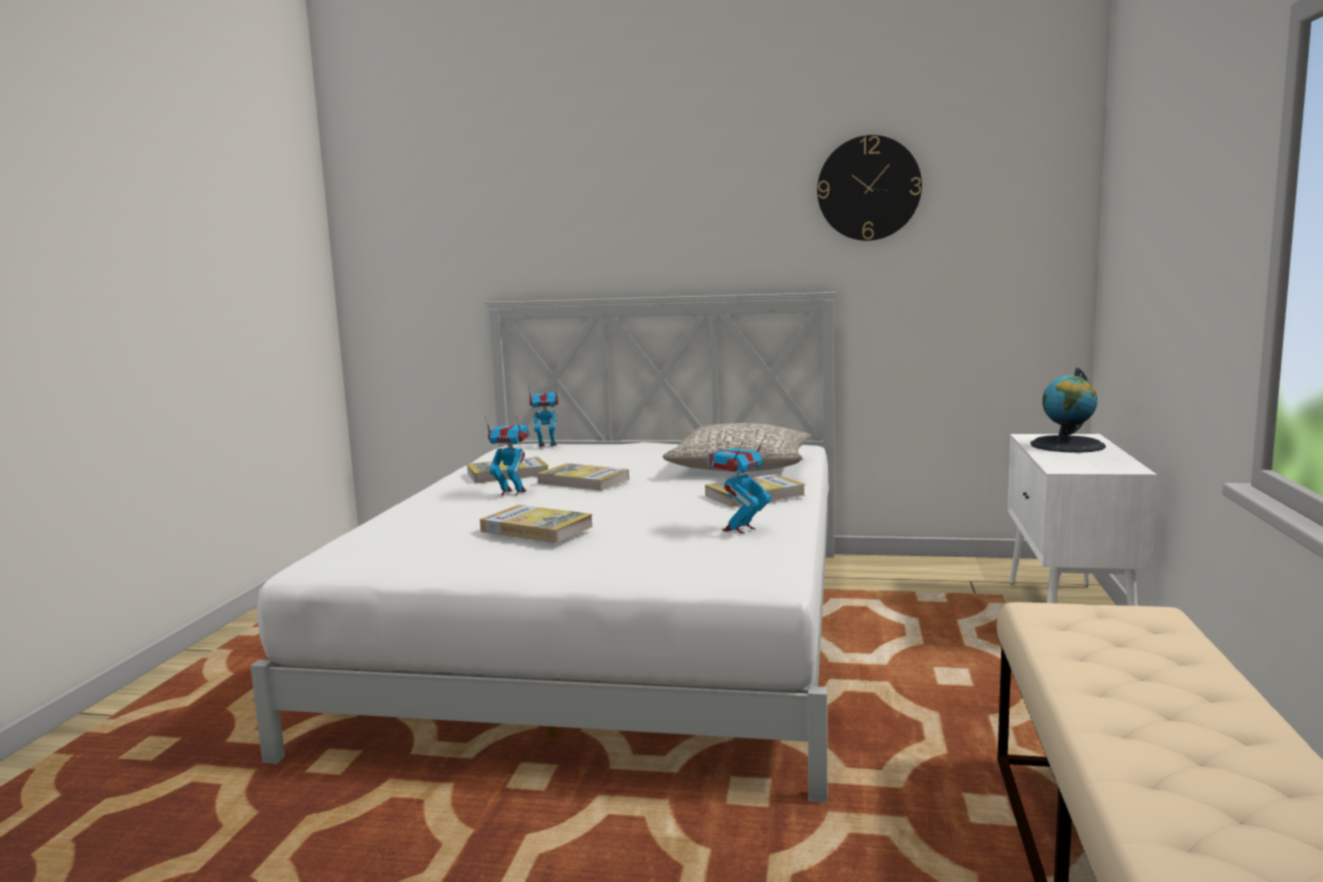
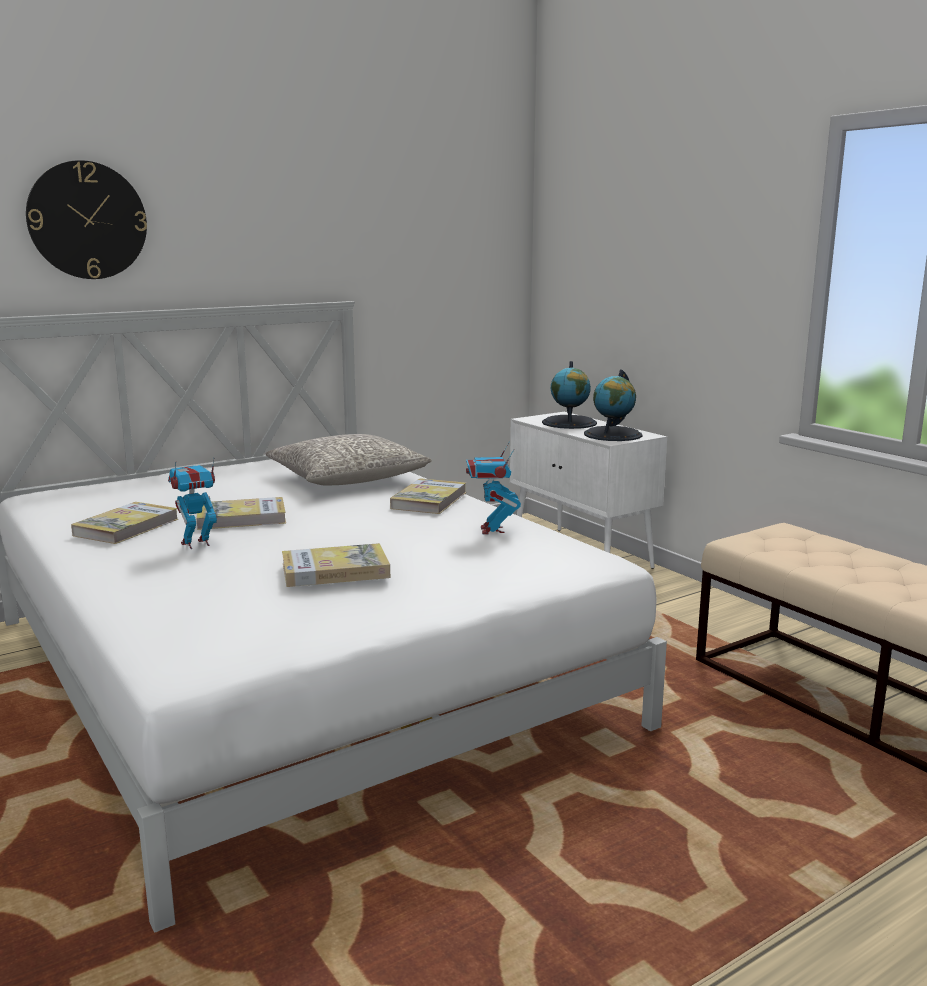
camera: 45 degrees left, 5 degrees up
toy robot [529,385,558,449] -> none
wall clock [817,135,922,241] -> wall clock moved to [26,160,147,279]
none -> globe [584,370,642,441]

